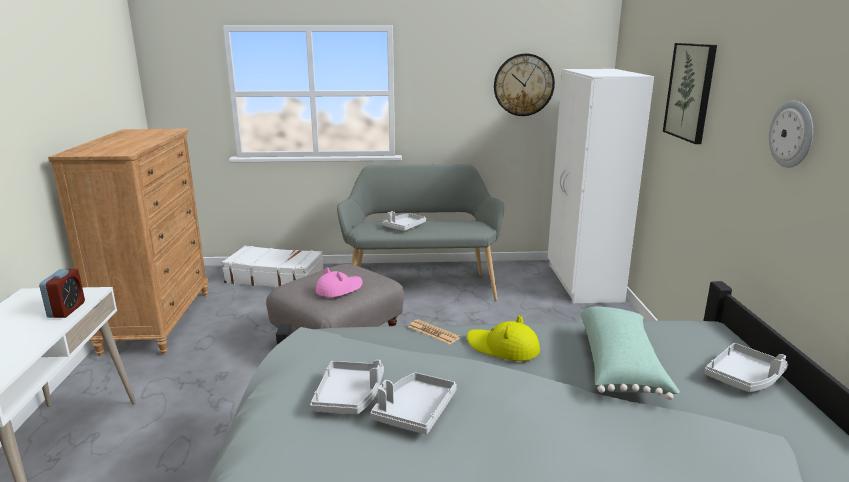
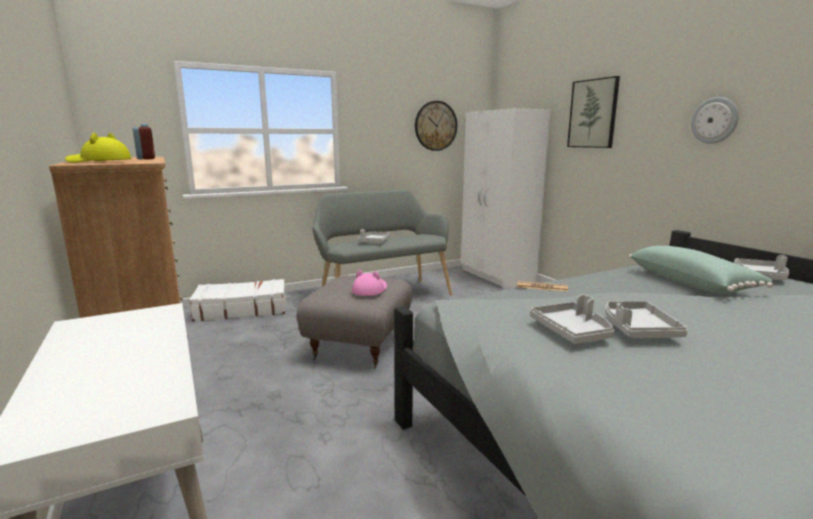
camera: 25 degrees left, 5 degrees down
alarm clock [39,269,85,318] -> alarm clock moved to [133,124,155,160]
yellow hat [467,315,540,361] -> yellow hat moved to [65,132,131,163]

